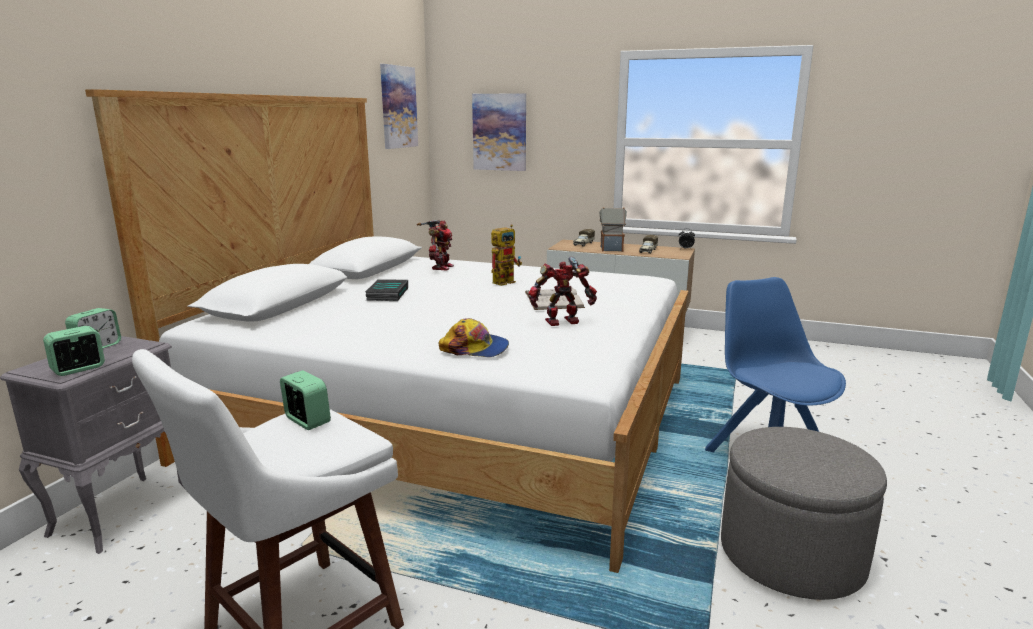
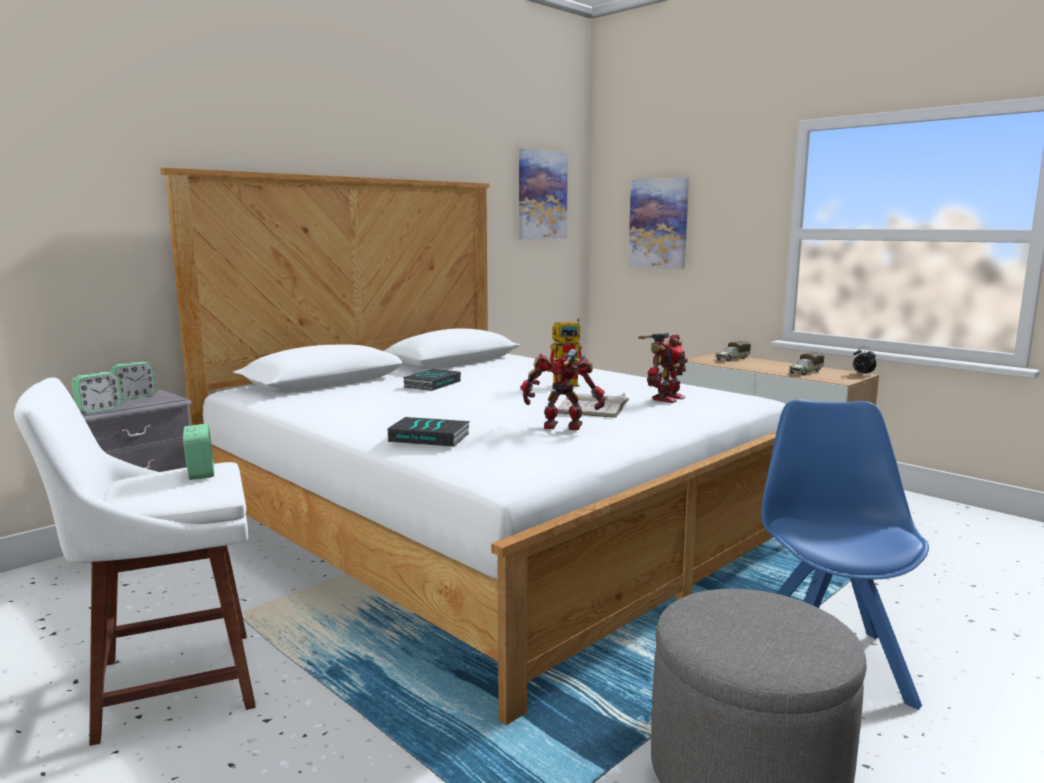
camera: 25 degrees right, 5 degrees down
alarm clock [43,326,105,376] -> alarm clock turned 150 degrees clockwise [71,372,123,413]
toy robot [417,220,454,271] -> toy robot moved to [638,332,688,403]
cap [439,318,509,357] -> book [387,417,470,447]
toy house [599,207,627,252] -> none

